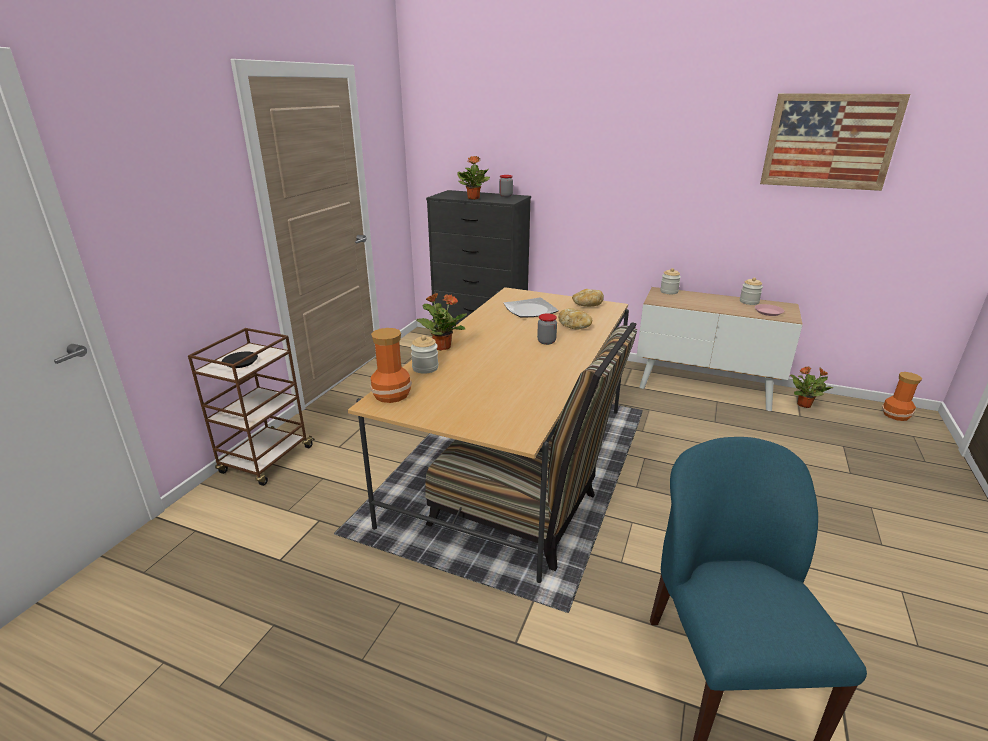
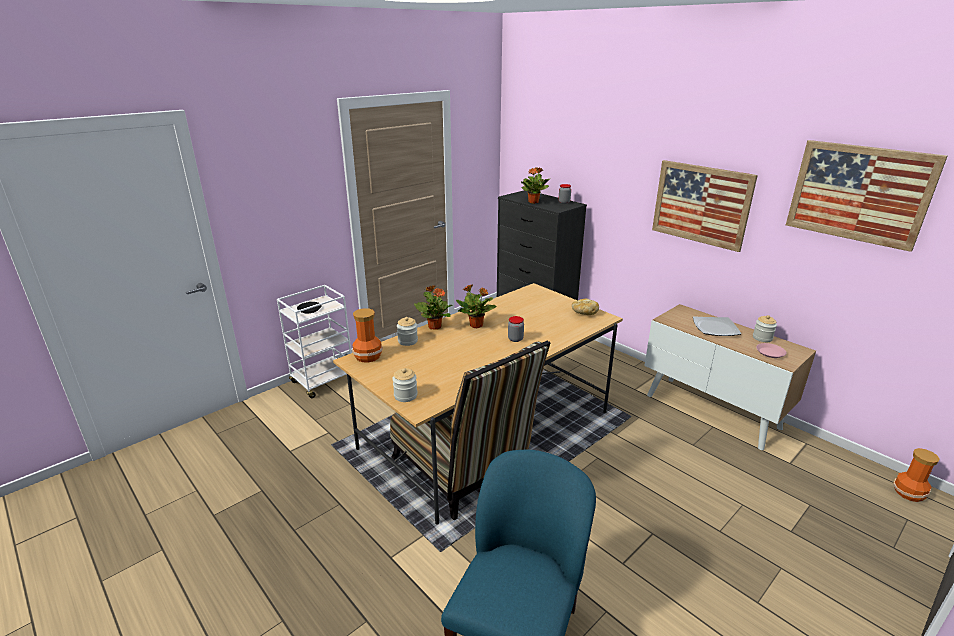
camera: 25 degrees right, 0 degrees up
brown cart [188,328,315,486] -> white cart [277,285,351,398]
plate [504,297,559,318] -> plate moved to [693,316,741,336]
bread [558,308,592,330] -> none
jar [660,268,681,294] -> jar moved to [392,368,417,402]
potted plant [790,366,833,408] -> potted plant moved to [456,284,497,328]
none -> picture [652,160,758,252]

